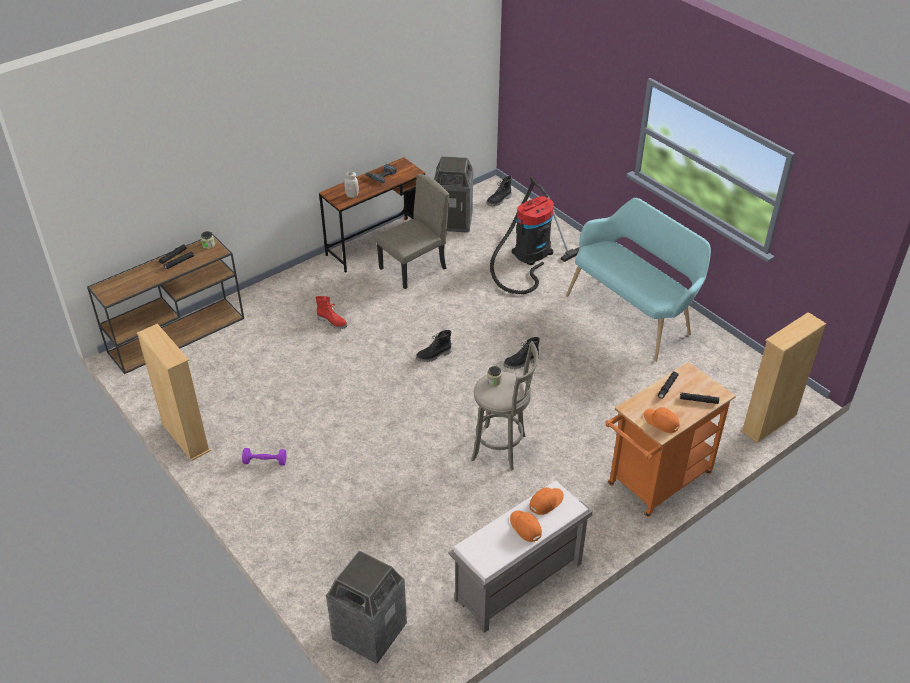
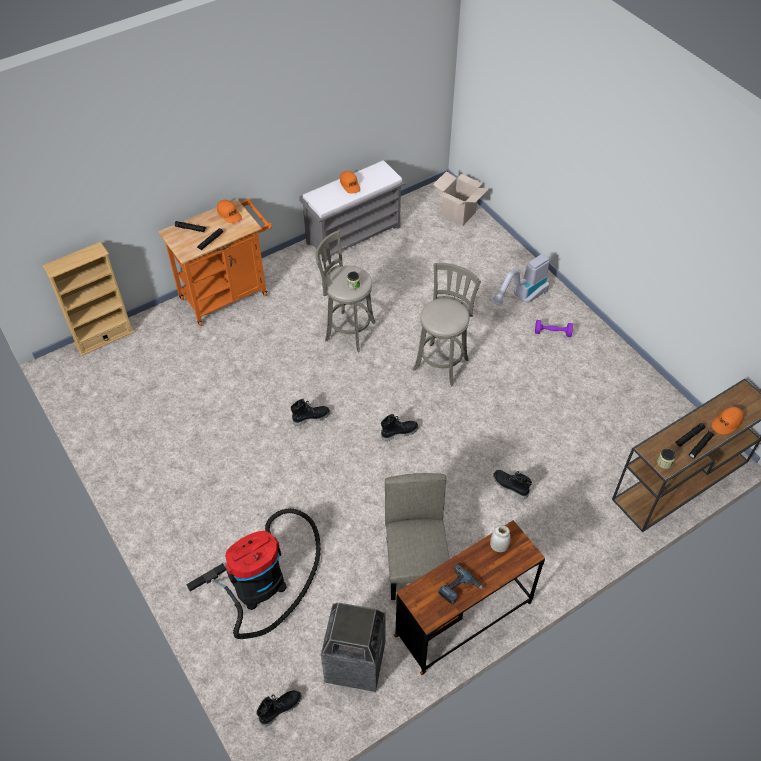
camera: 175 degrees left, 10 degrees up
beige bookcase [137,324,211,461] -> none
red boot [315,296,347,329] -> black boot [493,470,532,499]
trash can [326,550,407,664] -> cardboard box [433,171,489,226]
beige chair [375,174,449,289] -> beige chair turned 120 degrees clockwise [385,473,449,600]
orange cap [529,487,564,515] -> orange cap moved to [712,407,744,435]
turquoise bench [566,198,711,362] -> none
none -> grey stool [413,263,481,386]
none -> vacuum cleaner [491,254,549,305]

